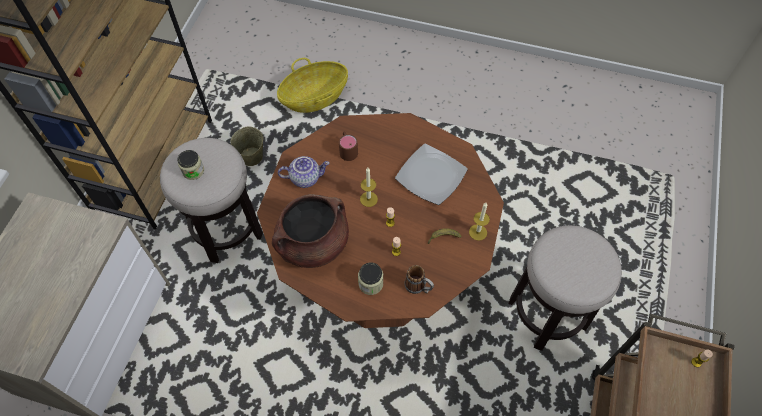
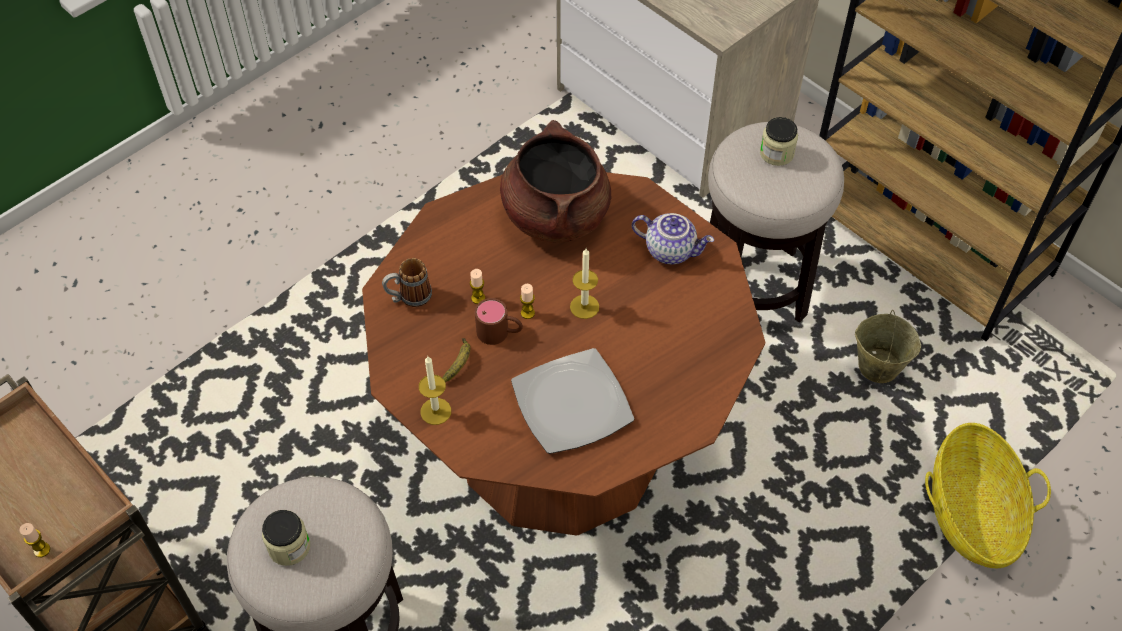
camera: 120 degrees right, 5 degrees down
teapot [278,156,330,188] -> teapot turned 90 degrees counterclockwise [632,213,714,264]
brown mug [339,131,358,161] -> brown mug moved to [475,298,523,345]
jar [358,262,383,295] -> jar moved to [262,510,310,566]

